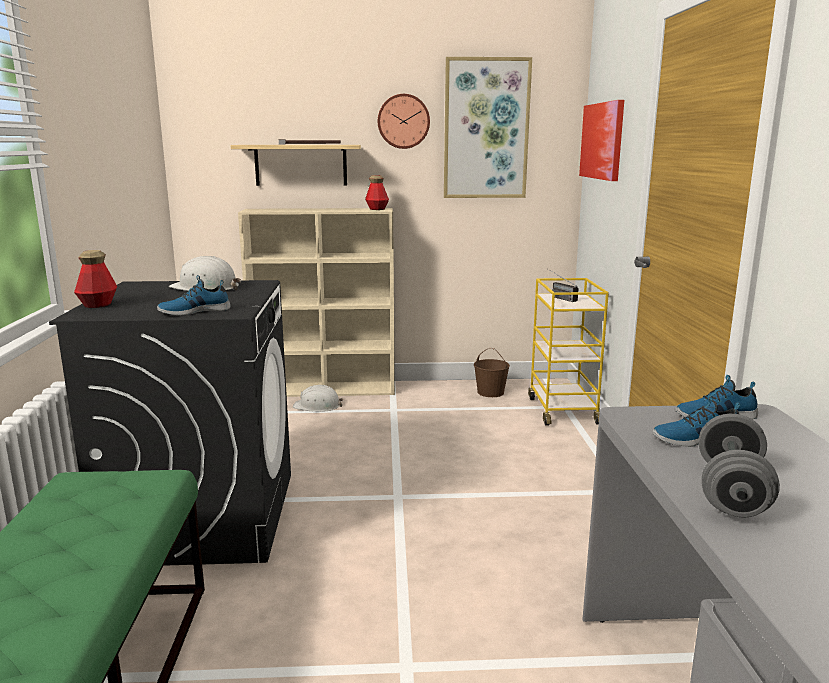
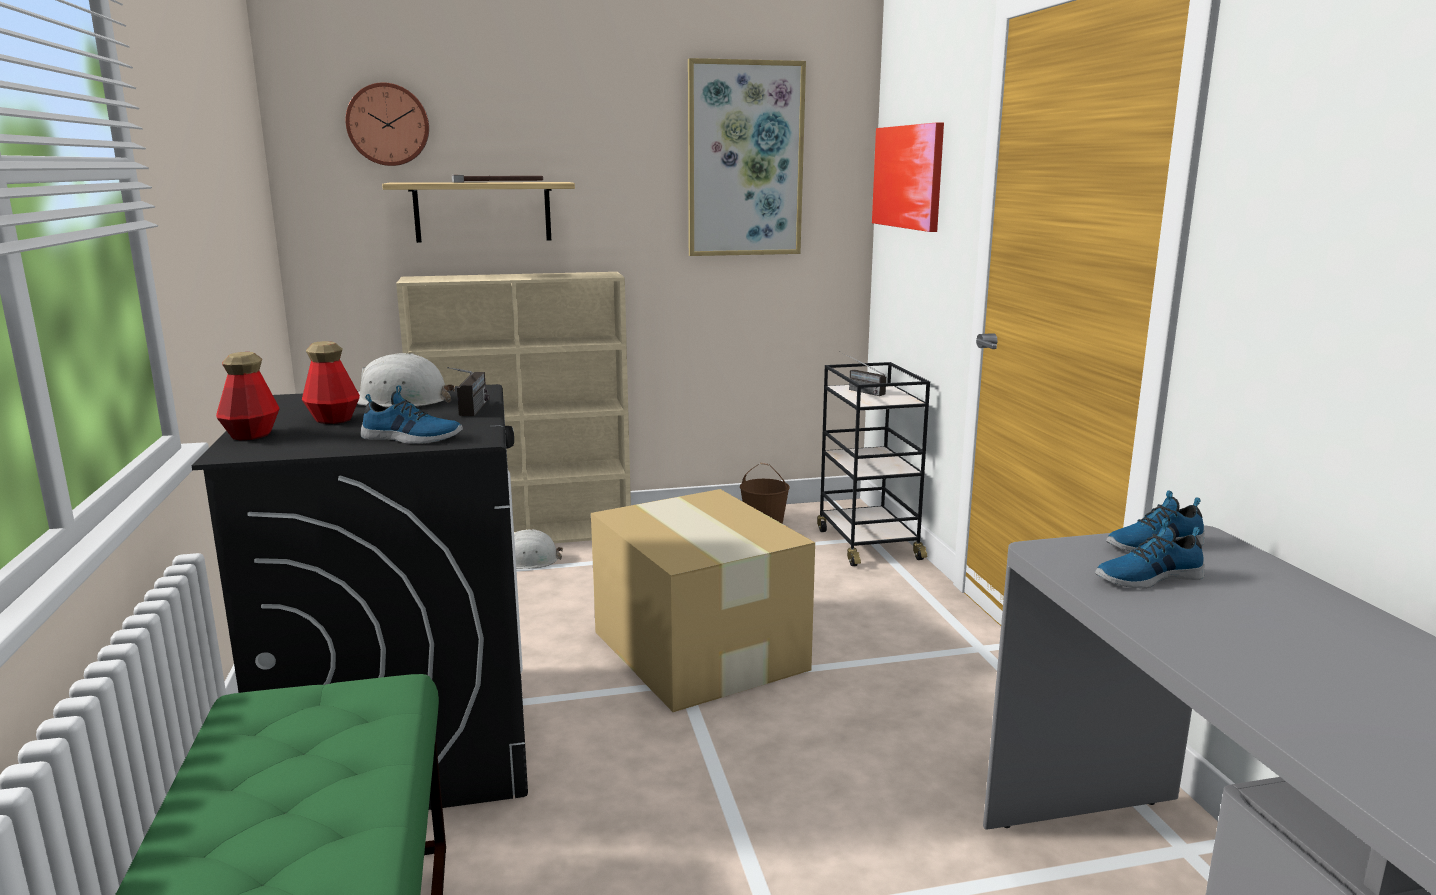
camera: 10 degrees left, 0 degrees up
shoe [157,275,230,315] -> shoe turned 135 degrees counterclockwise [361,385,463,444]
bottle [365,175,389,210] -> bottle moved to [302,341,360,424]
wall clock [378,94,430,149] -> wall clock moved to [346,83,429,166]
yellow cart [528,278,609,426] -> black cart [817,362,930,566]
grey dumbbell [699,414,780,518] -> none
none -> radio [447,367,489,416]
none -> cardboard box [591,489,815,712]

